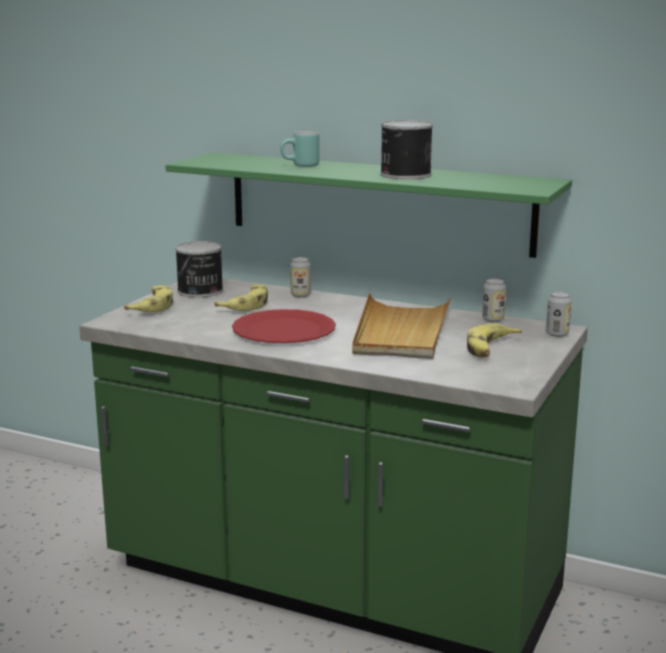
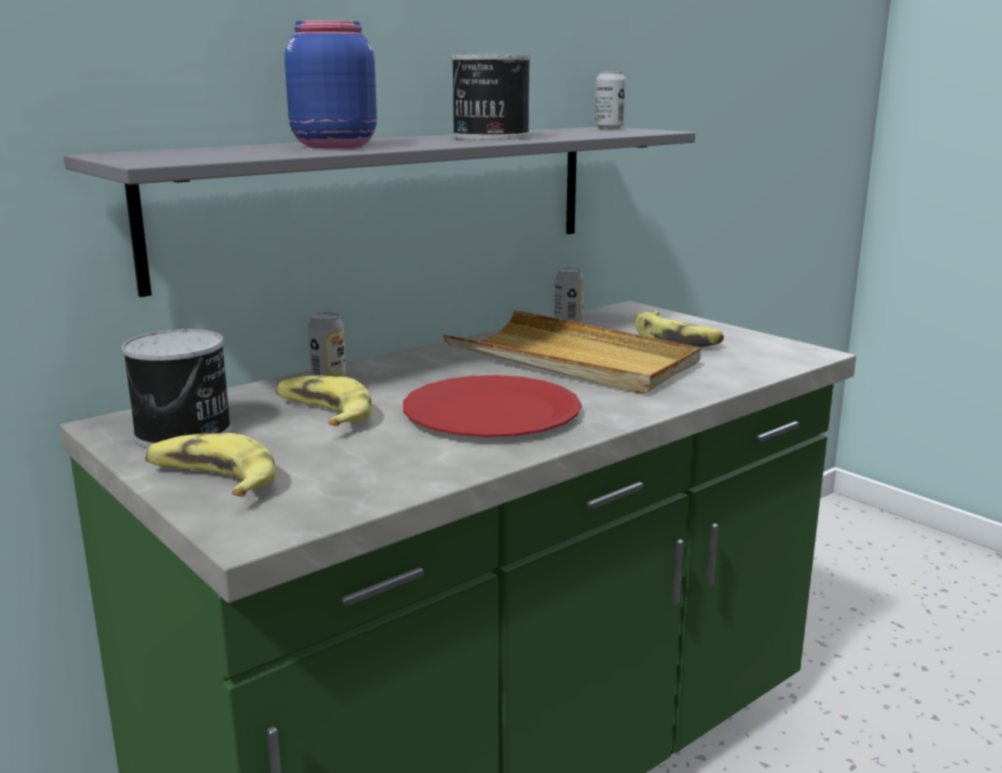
camera: 65 degrees left, 0 degrees up
green shelf [165,152,572,258] -> grey shelf [64,127,695,297]
turquoise mug [280,131,319,167] -> blue jar [285,20,377,148]
can [546,292,572,337] -> can moved to [595,71,626,129]

